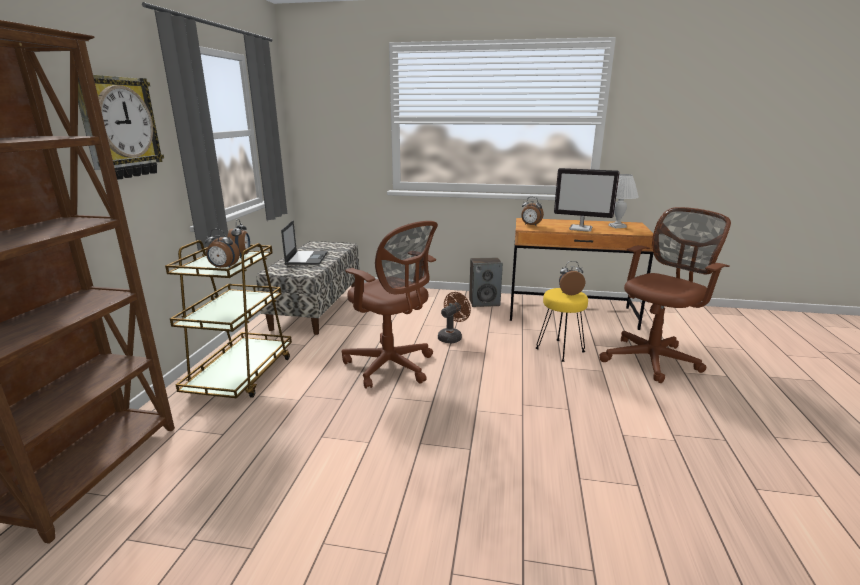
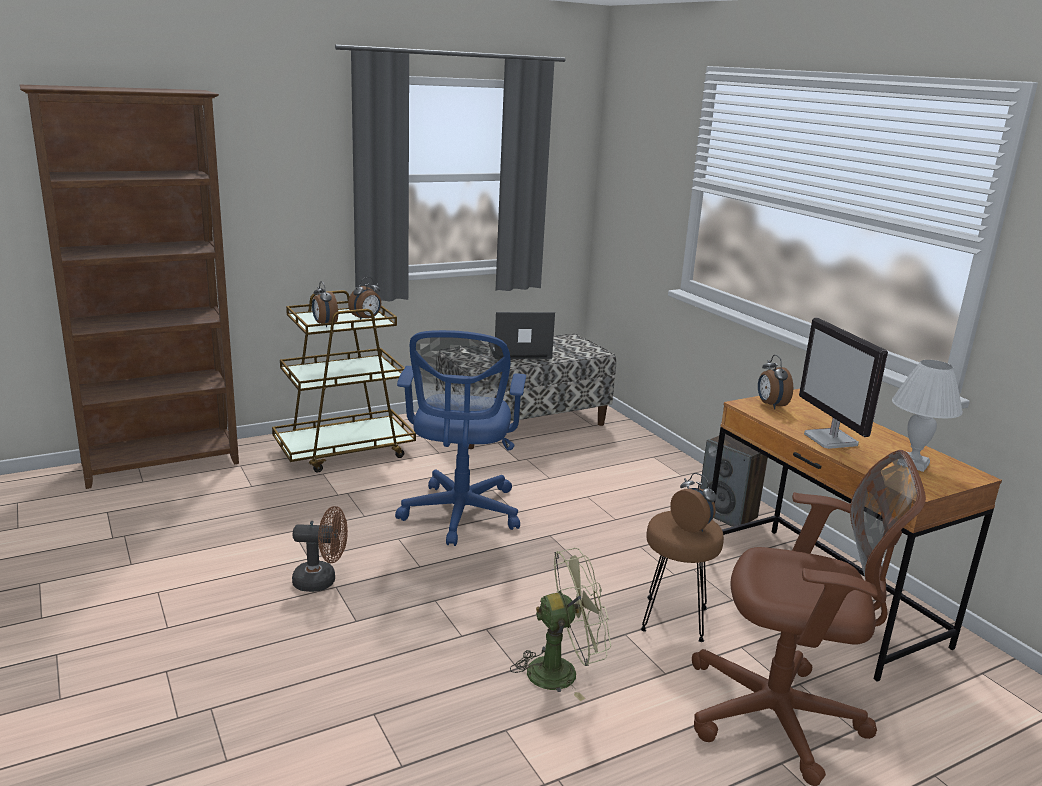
camera: 50 degrees right, 0 degrees up
wall clock [78,75,164,180] -> none
laptop [281,220,328,265] -> laptop turned 150 degrees counterclockwise [488,312,555,359]
brown office chair [342,221,438,389] -> blue office chair [395,330,526,546]
brown fan [438,292,471,343] -> brown fan moved to [292,506,348,592]
yellow stool [536,288,588,362] -> brown stool [640,511,724,642]
none -> green fan [510,548,611,701]

